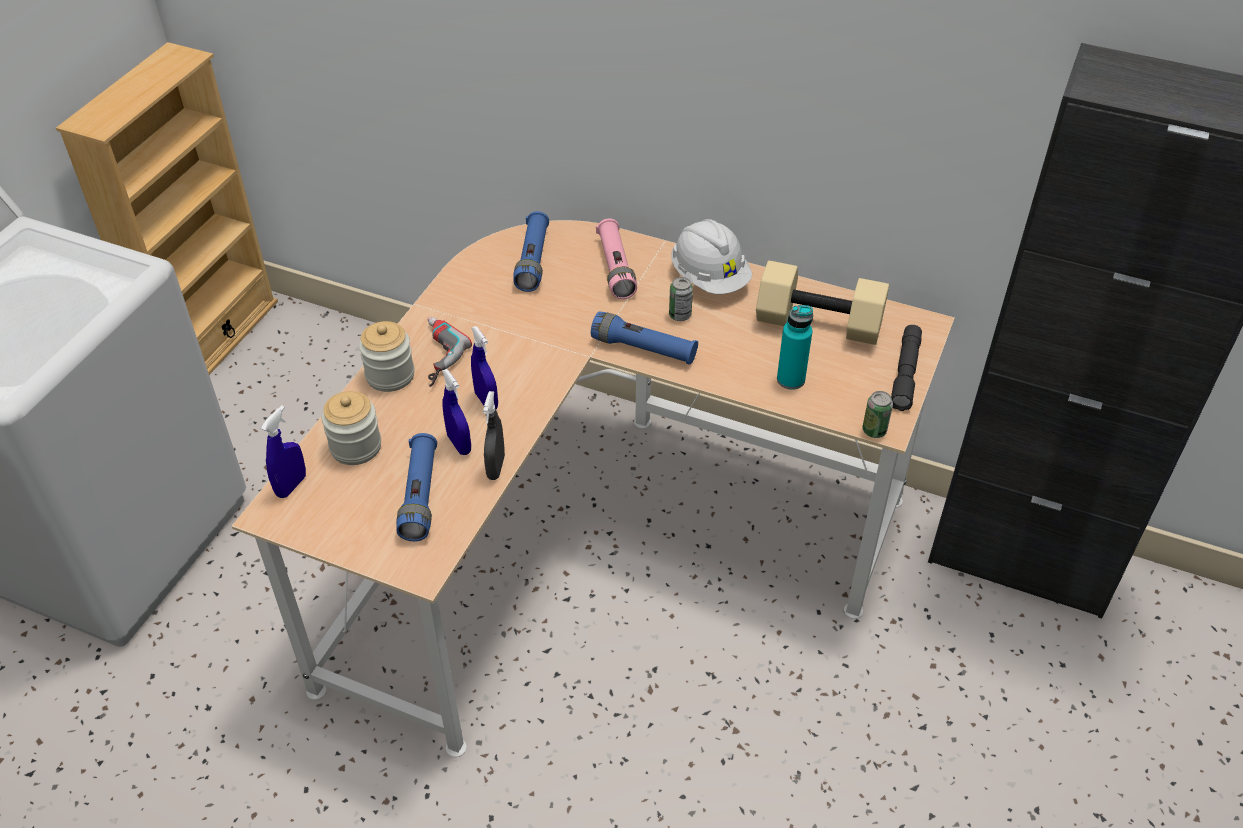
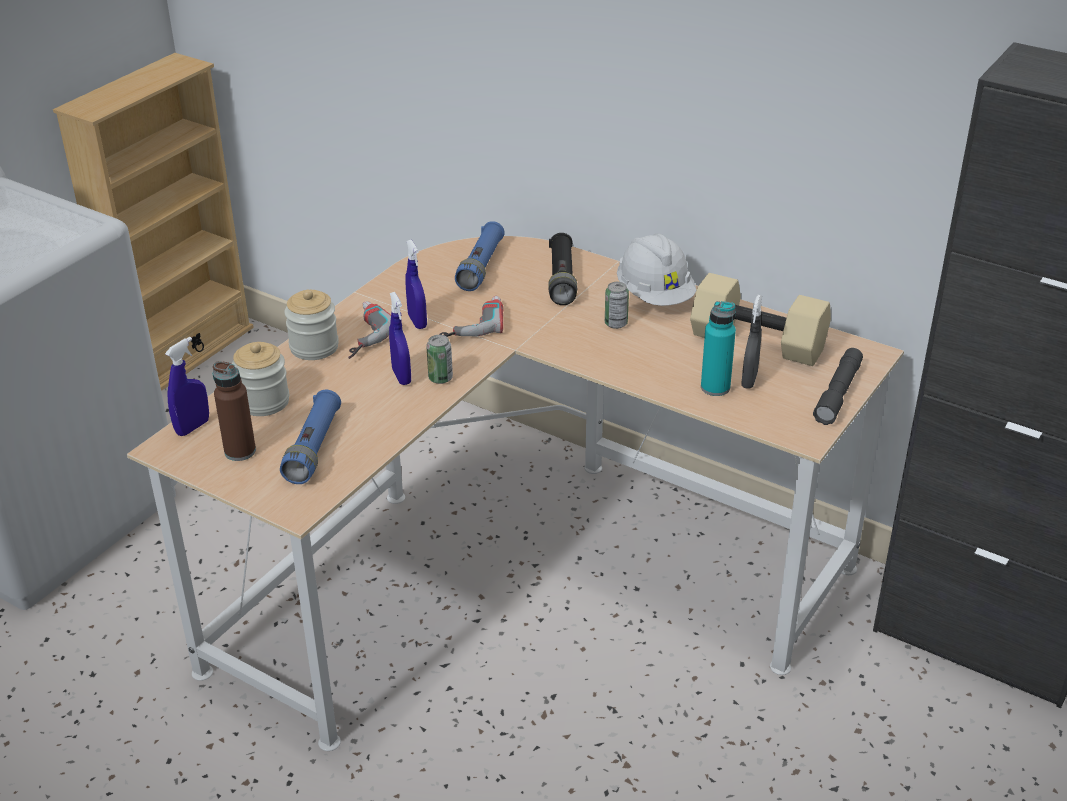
camera: 10 degrees right, 10 degrees down
blue spray bottle [442,369,471,455] -> blue spray bottle moved to [406,240,427,329]
grey spray bottle [483,391,505,480] -> grey spray bottle moved to [741,295,762,389]
blue flashlight [591,311,698,365] -> none
pink flashlight [596,218,637,299] -> black flashlight [548,233,577,305]
can [862,391,893,438] -> can moved to [426,335,453,384]
none -> brown bottle [213,361,256,461]
none -> power drill [439,296,503,337]

